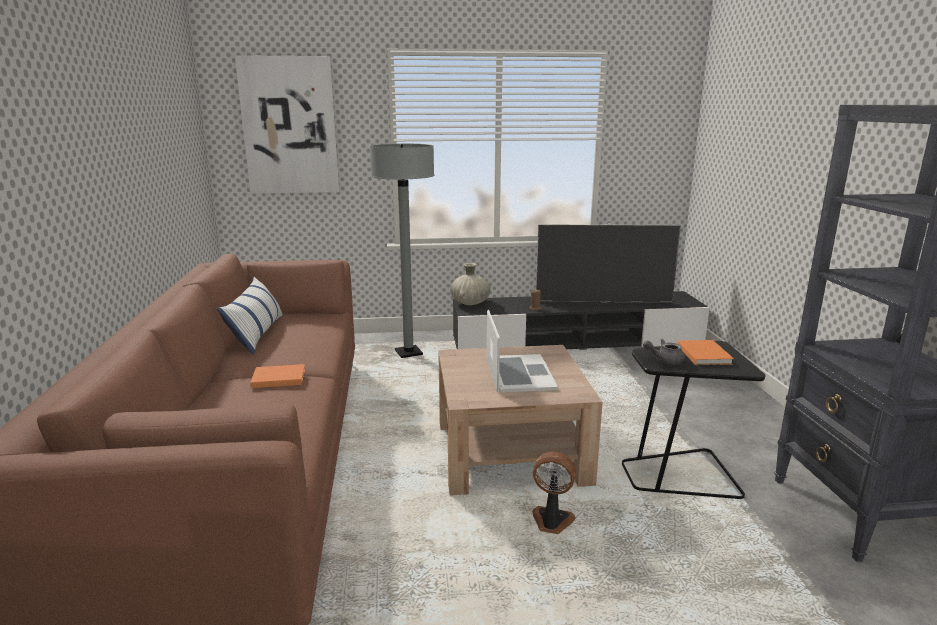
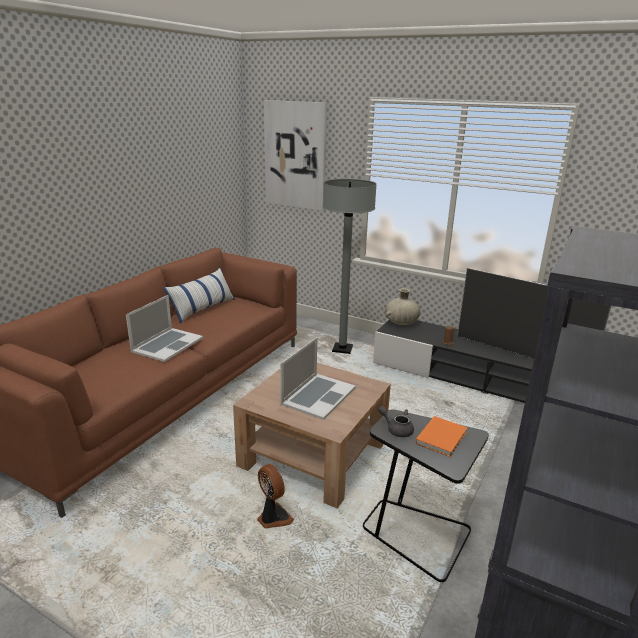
camera: 35 degrees right, 5 degrees up
orange book [250,364,305,388] -> laptop [126,295,203,362]

